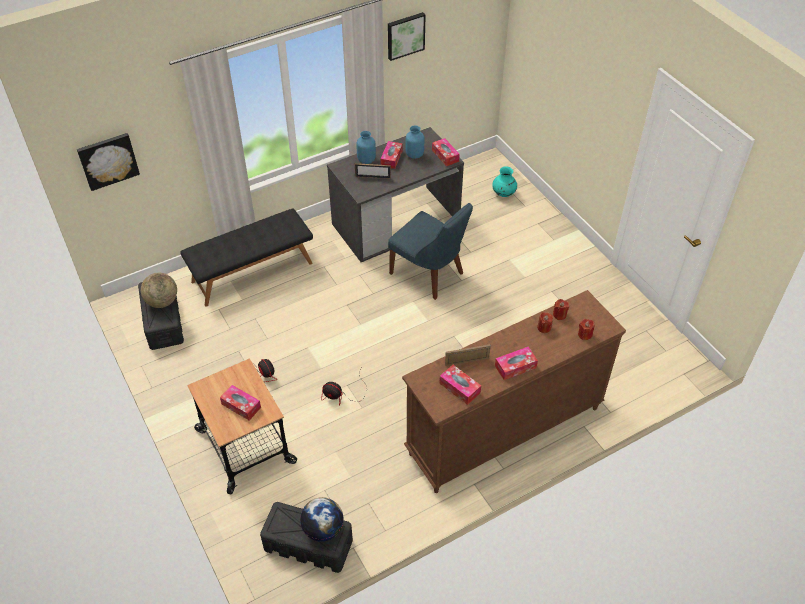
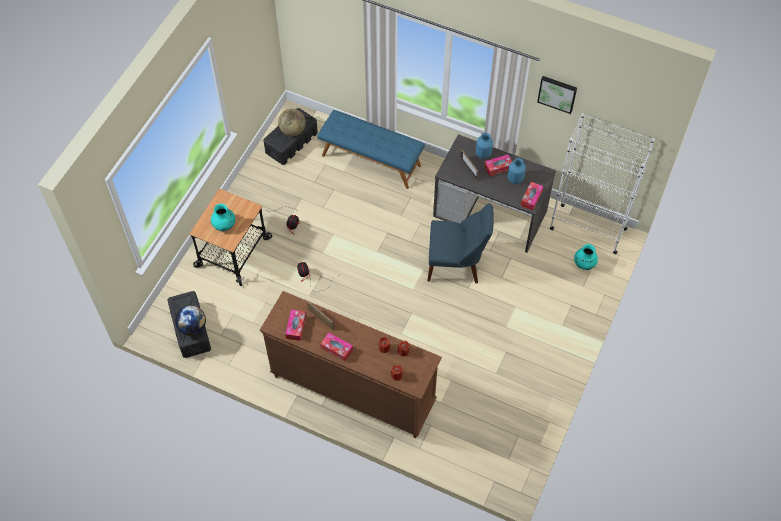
camera: 55 degrees right, 10 degrees up
picture [77,133,140,191] -> none
black bench [180,208,313,307] -> blue bench [317,110,425,189]
tissue box [220,385,261,421] -> turquoise vase [211,204,235,231]
blue chair [388,203,473,300] -> blue chair turned 90 degrees counterclockwise [427,203,494,283]
none -> white bookcase [550,113,655,254]

